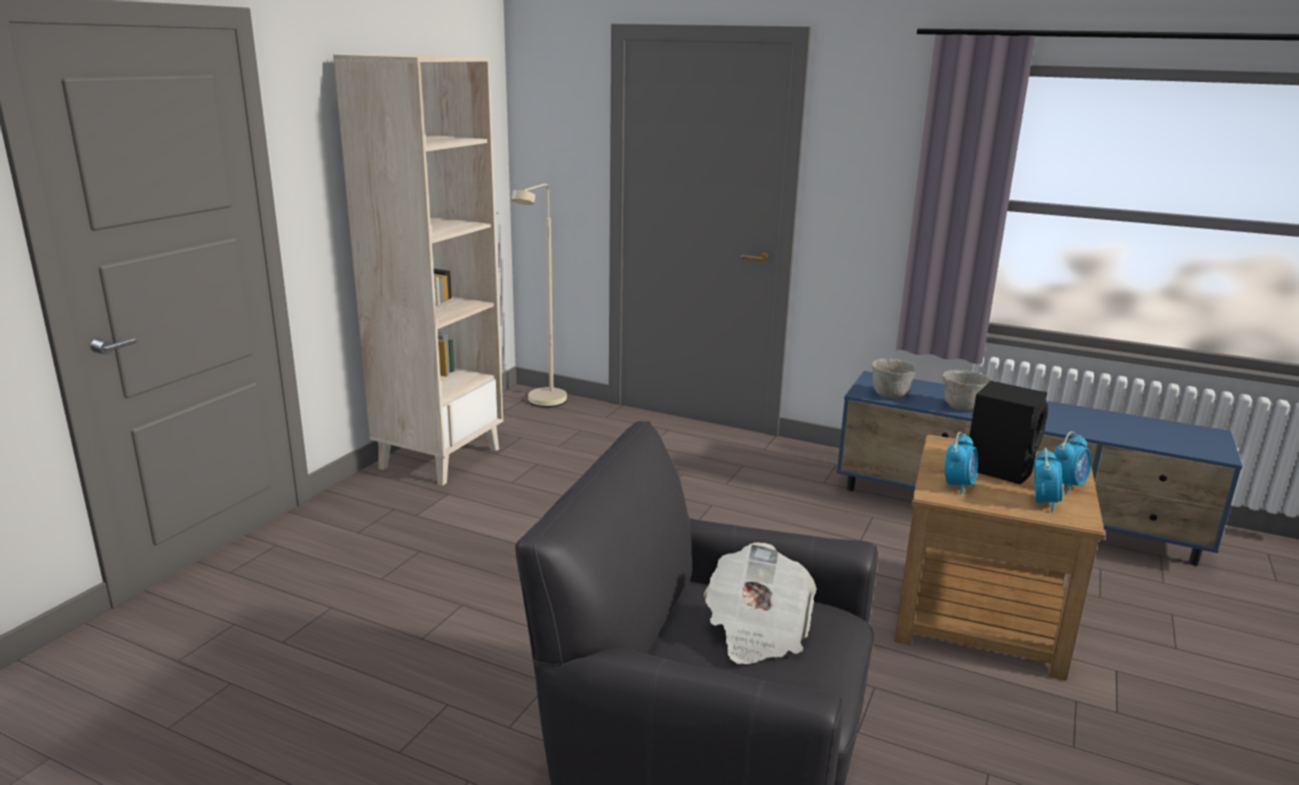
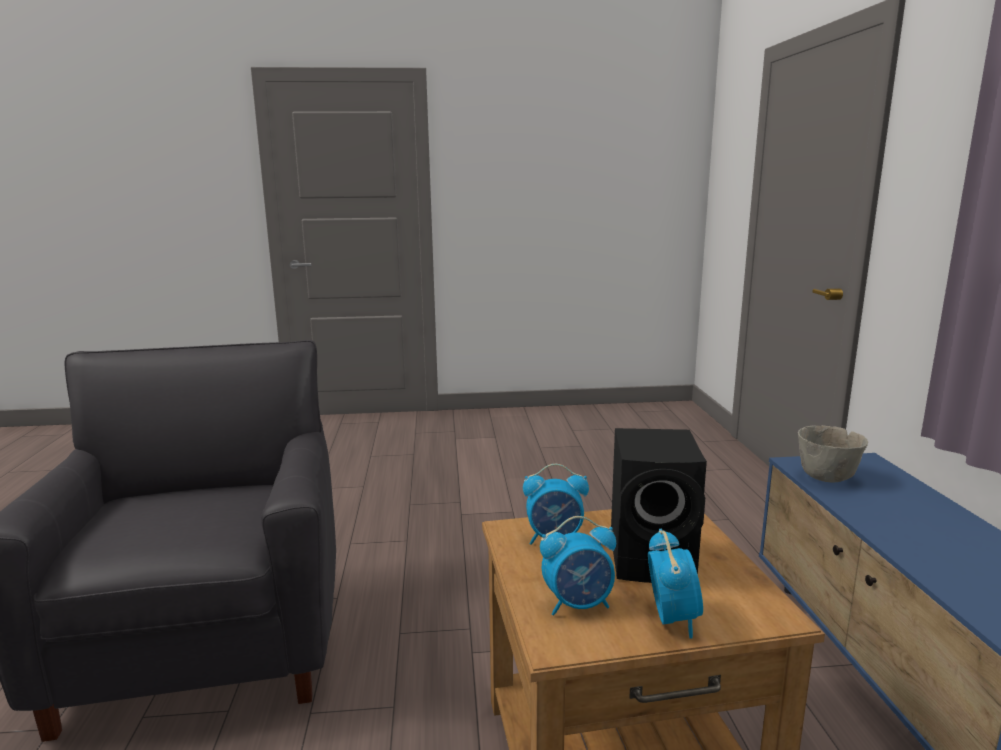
camera: 60 degrees right, 5 degrees down
beige bookcase [333,55,503,486] -> none
beige floor lamp [511,184,567,407] -> none
newspaper [704,542,817,664] -> none
grey bowl [942,370,991,411] -> none
alarm clock [1054,431,1091,493] -> alarm clock turned 105 degrees counterclockwise [648,529,703,639]

